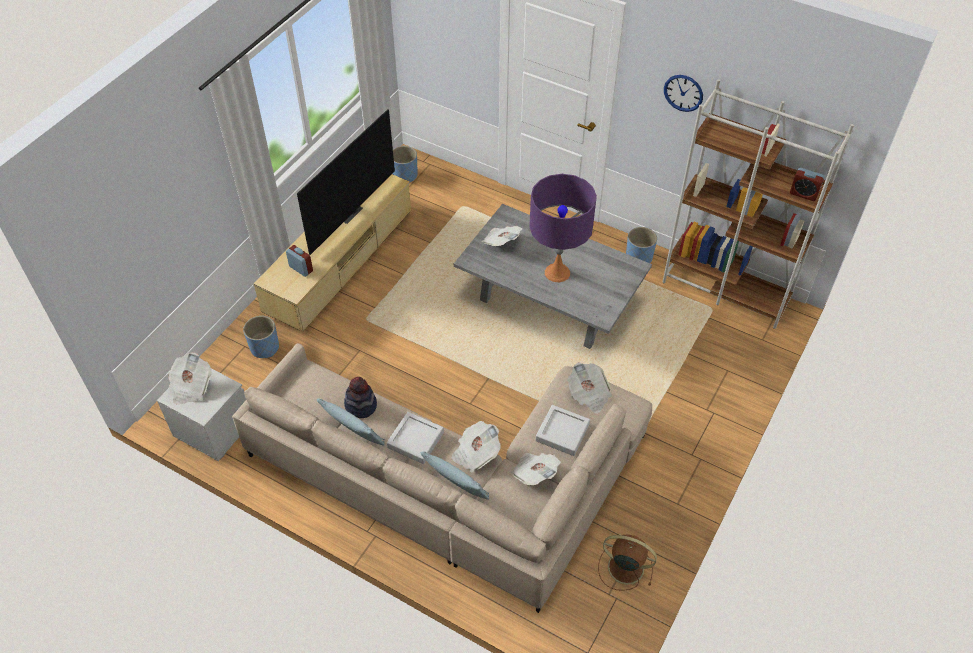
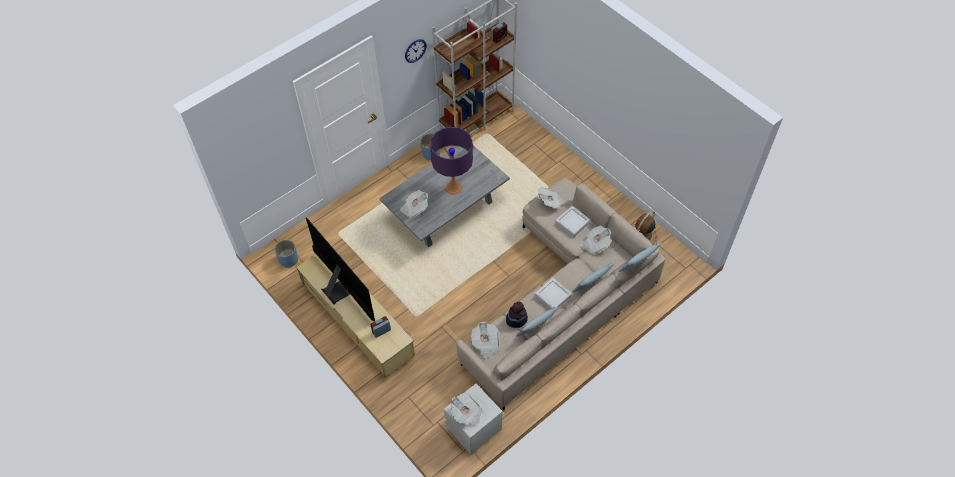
camera: 70 degrees left, 5 degrees up
blue planter [243,316,279,358] -> none
newspaper [451,421,501,472] -> newspaper moved to [471,322,500,358]
none -> blue pillow [618,242,662,272]

